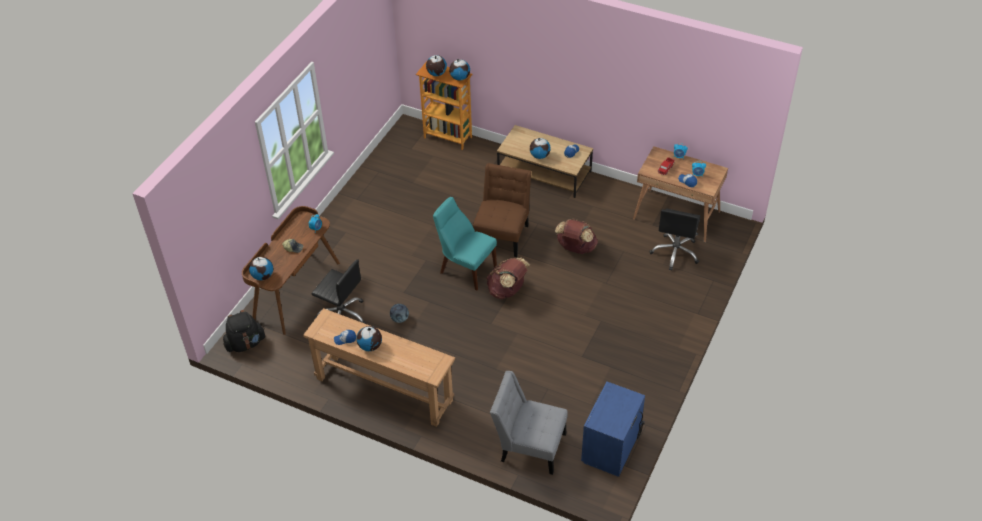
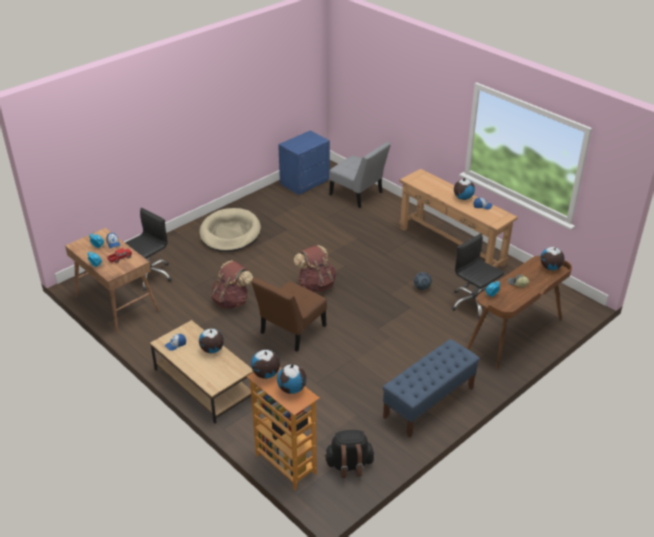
camera: 160 degrees left, 10 degrees down
black backpack [223,310,265,352] -> black backpack moved to [324,430,374,478]
turquoise chair [433,197,497,291] -> none
none -> beige dog bed [199,208,261,252]
none -> blue bench [383,339,480,438]

